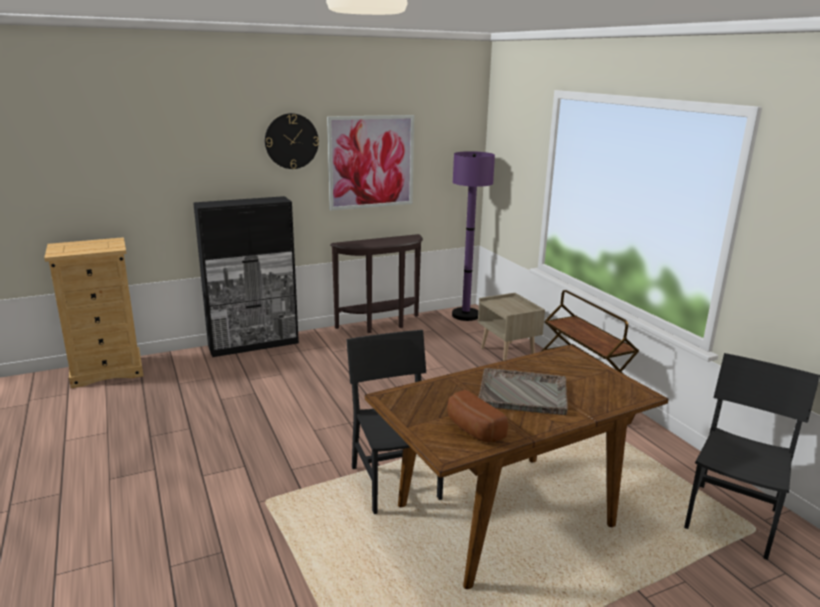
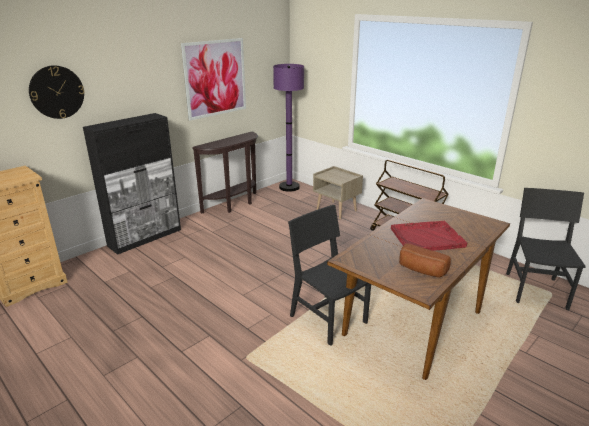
camera: 20 degrees left, 5 degrees up
wall clock [265,113,319,169] -> wall clock moved to [29,65,84,119]
grey tray [479,368,568,415] -> red tray [391,221,467,251]

